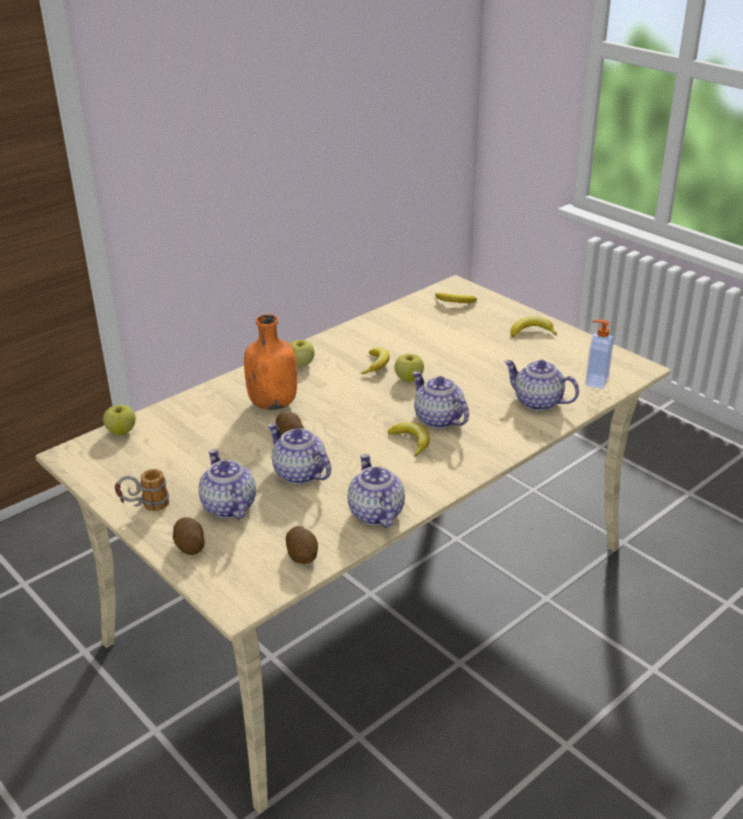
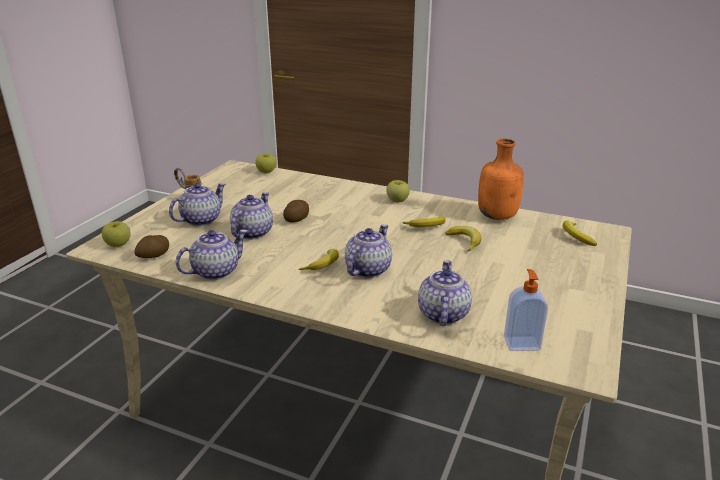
camera: 65 degrees right, 5 degrees down
potato [173,517,205,555] -> none
orange bottle [244,314,297,410] -> orange bottle moved to [478,139,524,220]
apple [395,354,424,382] -> apple moved to [102,221,131,247]
banana [510,316,557,337] -> banana moved to [446,226,481,252]

